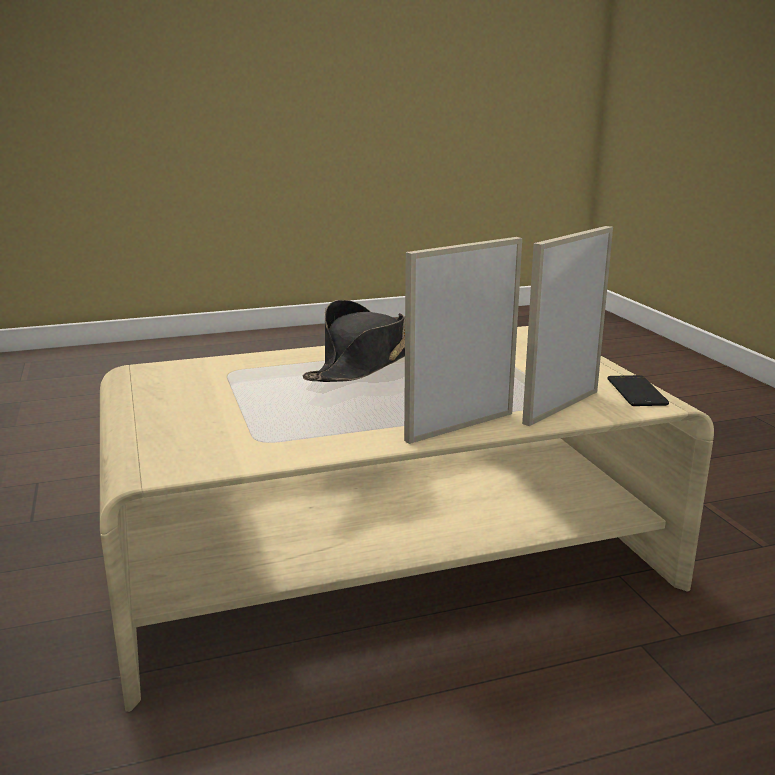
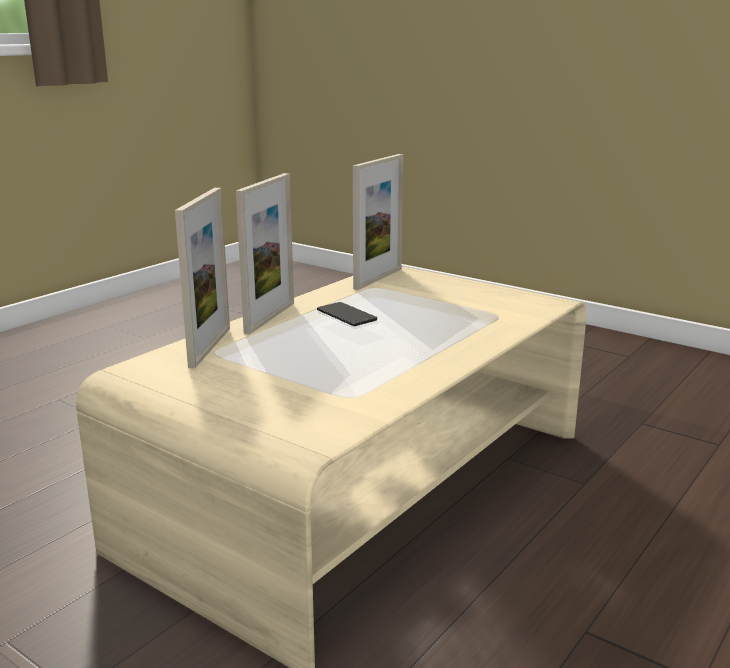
camera: 145 degrees right, 0 degrees up
black hat [303,300,405,382] -> none
phone [607,375,669,406] -> phone moved to [317,302,377,326]
none -> picture frame [353,154,403,290]

